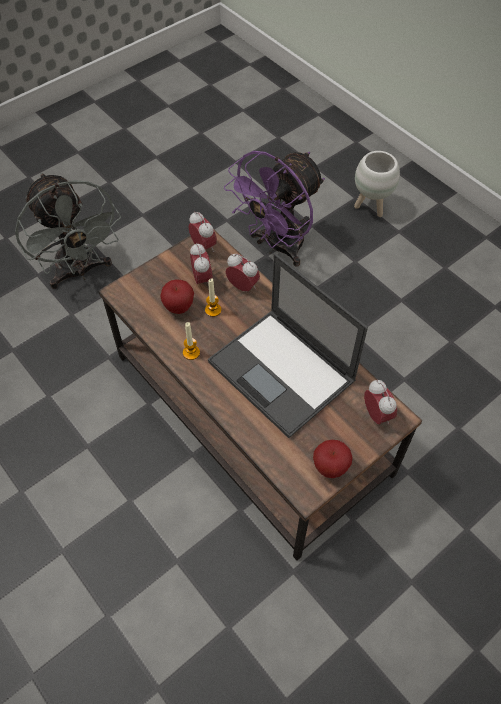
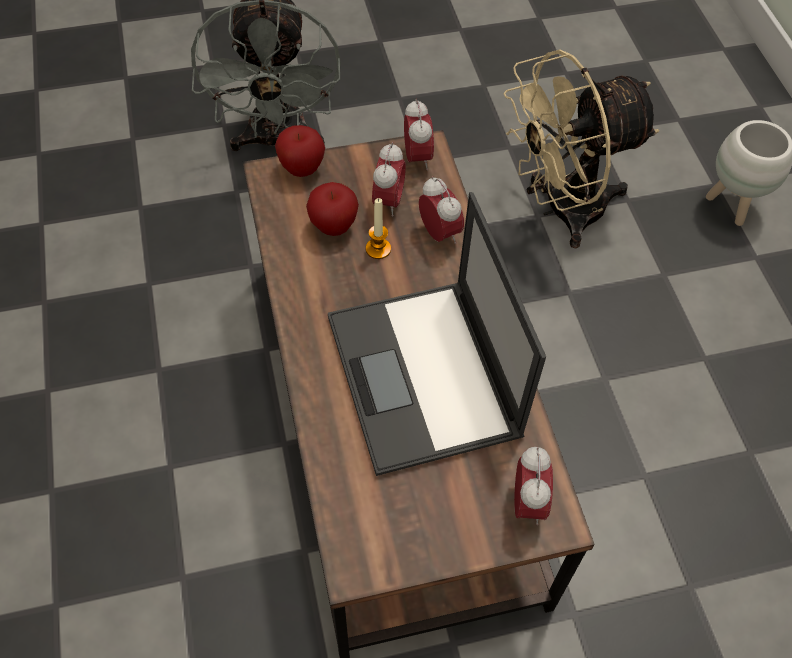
camera: 25 degrees right, 0 degrees up
candle [183,322,200,360] -> none
purple fan [224,151,325,267] -> beige fan [504,49,660,249]
apple [313,440,353,478] -> apple moved to [275,125,325,177]

